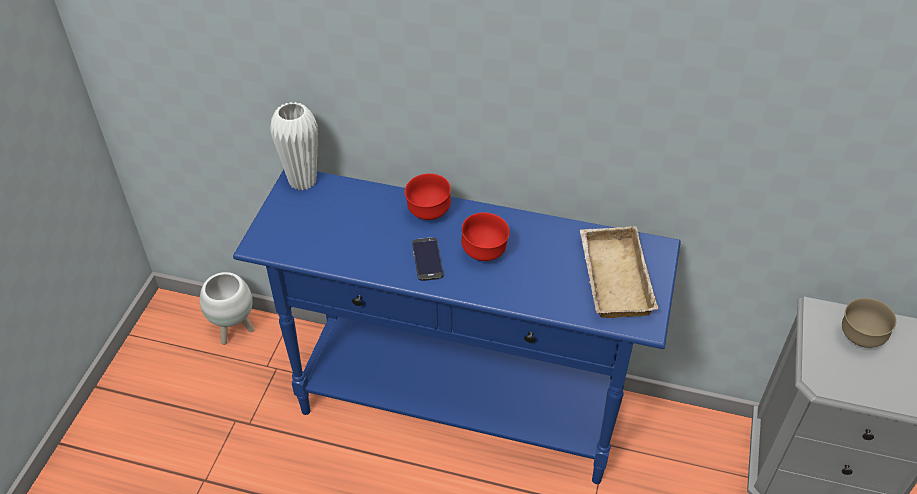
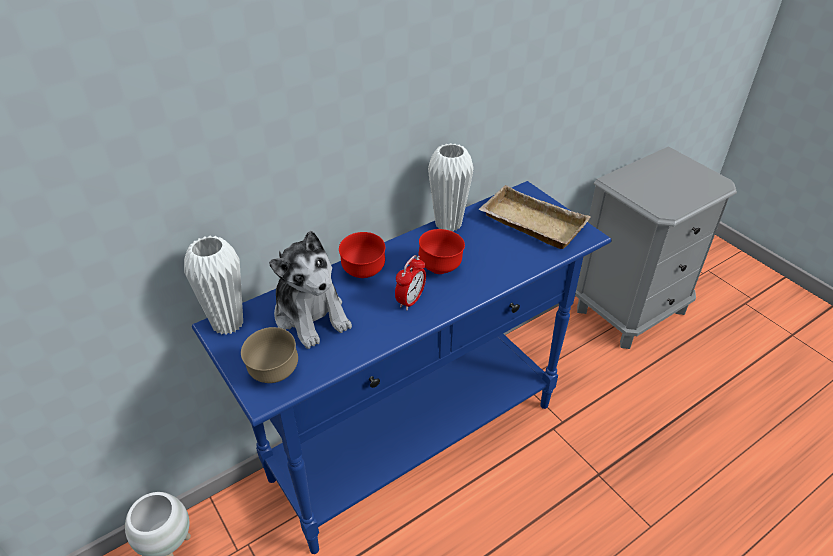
camera: 50 degrees left, 5 degrees down
phone [412,237,443,281] -> alarm clock [395,255,426,310]
brown bowl [842,298,897,348] -> brown bowl moved to [241,327,298,383]
none -> plush toy [269,231,352,349]
none -> white vase [428,143,474,232]

